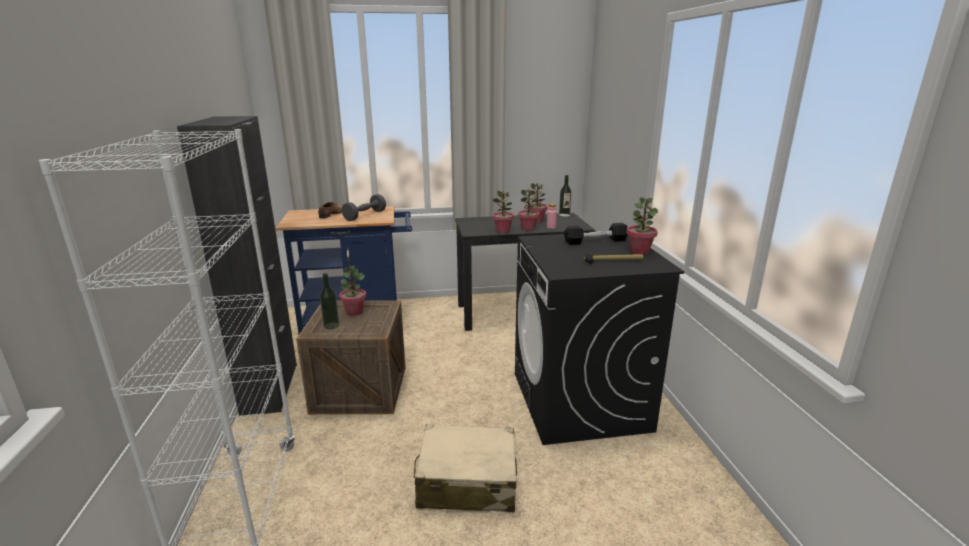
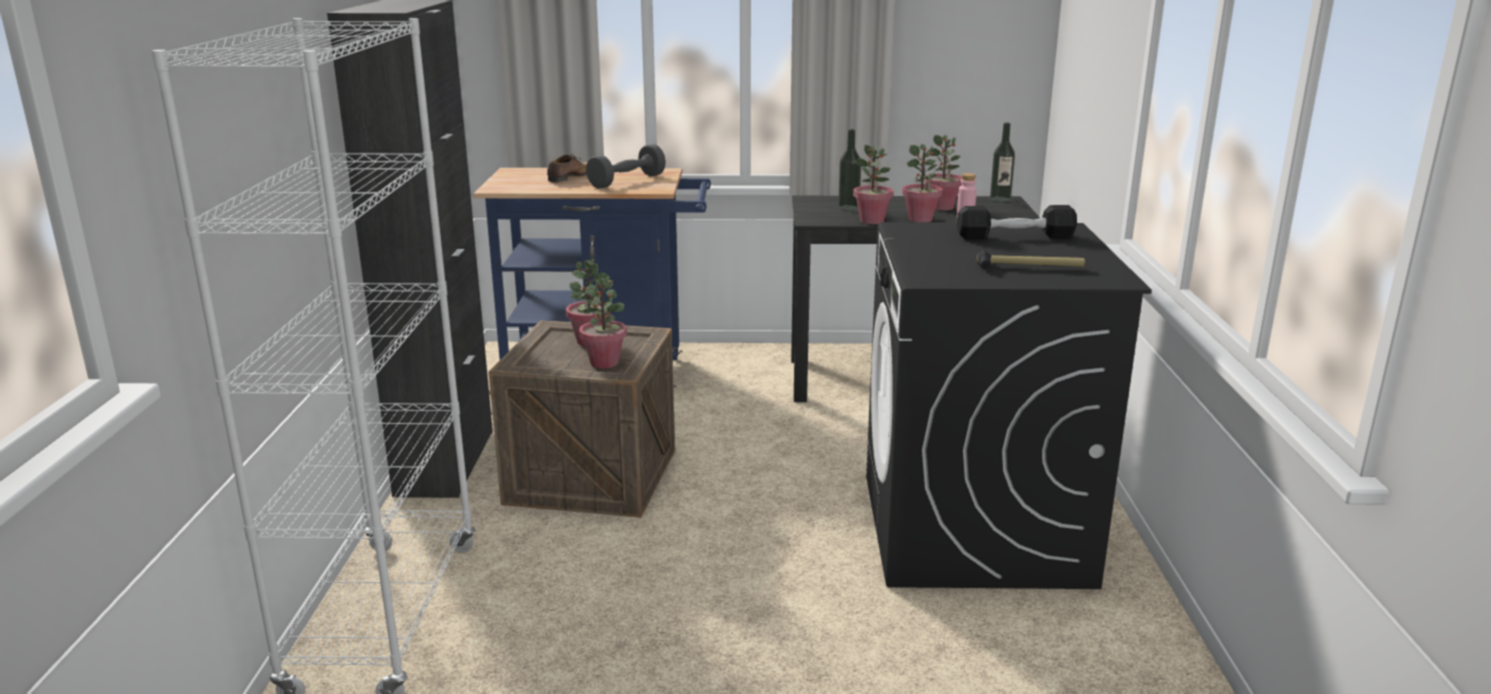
camera: 10 degrees right, 0 degrees up
bottle [320,273,340,330] -> bottle moved to [838,129,861,211]
beige suitcase [414,424,517,512] -> none
potted plant [627,198,658,255] -> potted plant moved to [579,278,627,369]

